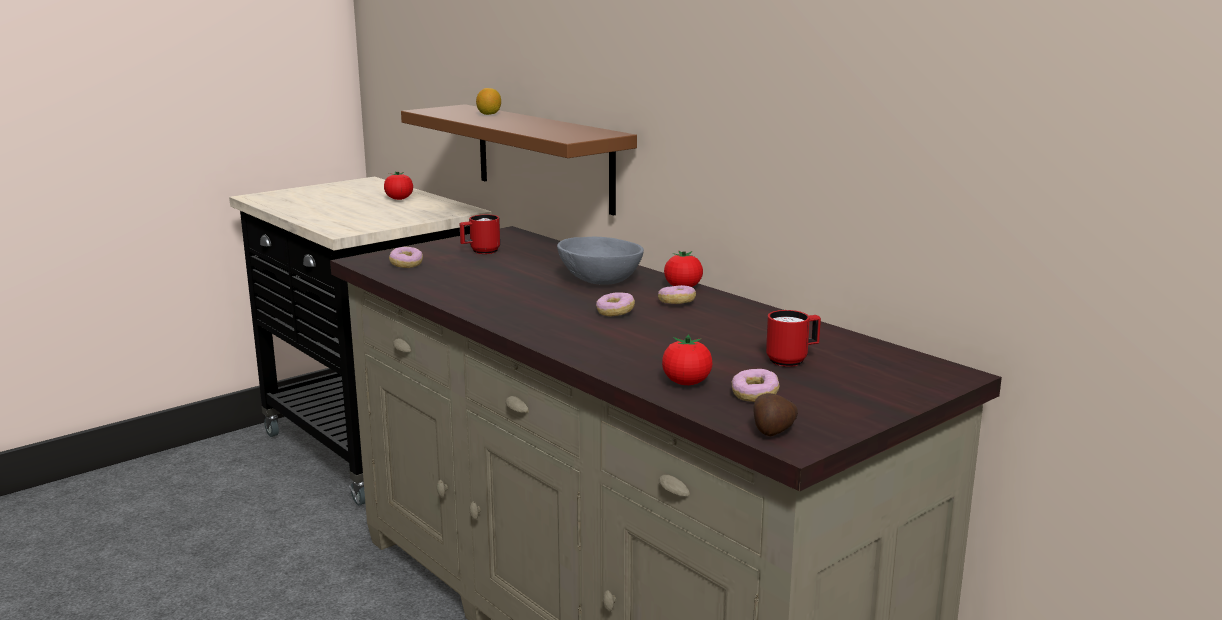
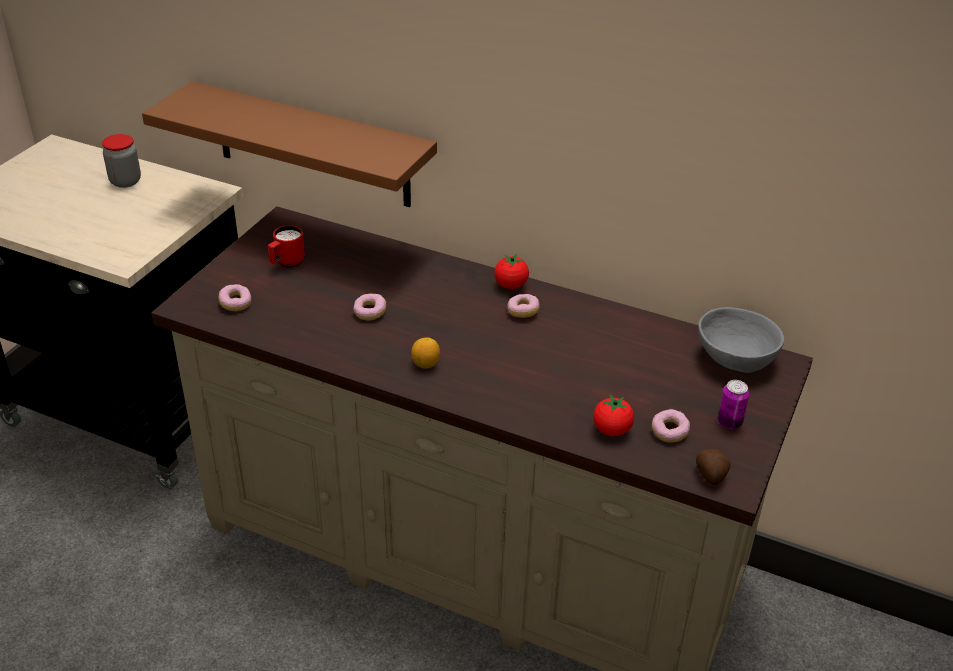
camera: 25 degrees left, 20 degrees up
tomato [384,171,413,200] -> jar [102,134,141,188]
lemon [476,88,501,115] -> lemon moved to [411,337,440,369]
grey bowl [557,236,644,285] -> grey bowl moved to [698,307,784,373]
donut [596,292,635,317] -> donut moved to [353,294,386,321]
red mug [766,310,821,367] -> none
none -> can [718,380,749,429]

